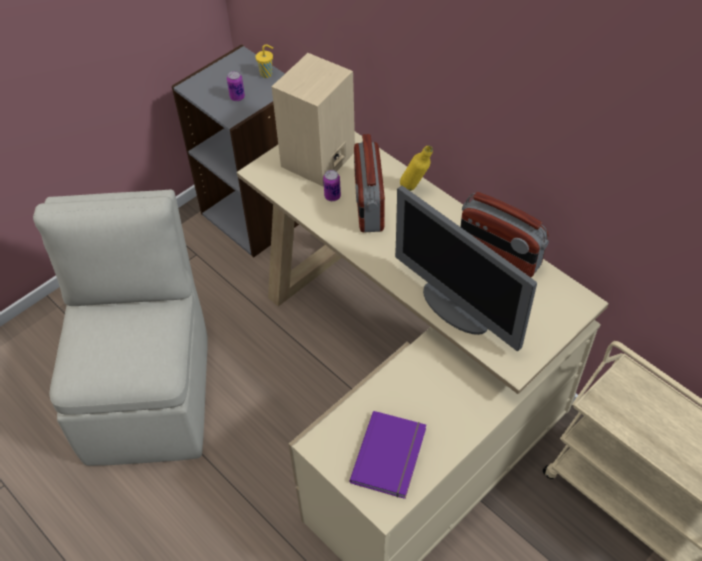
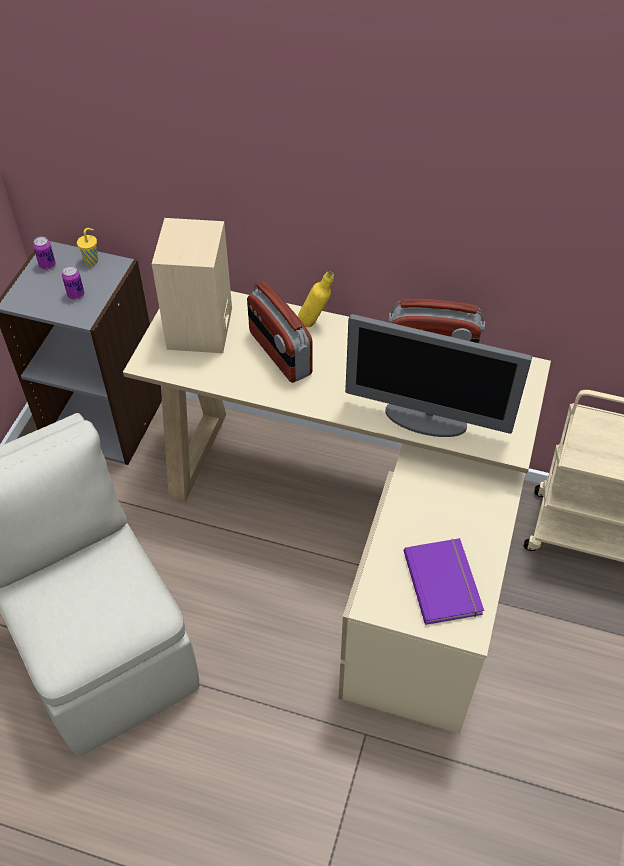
camera: 30 degrees left, 0 degrees up
can [323,170,341,201] -> can moved to [33,236,56,270]

